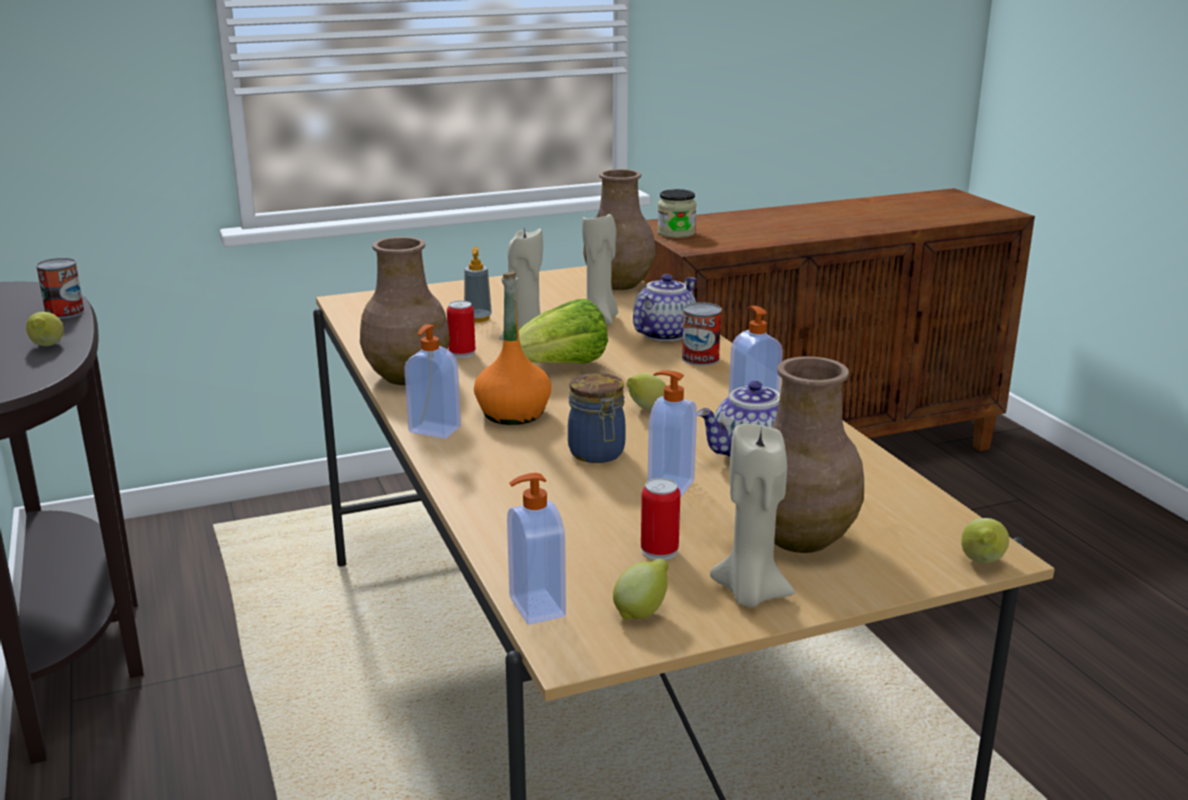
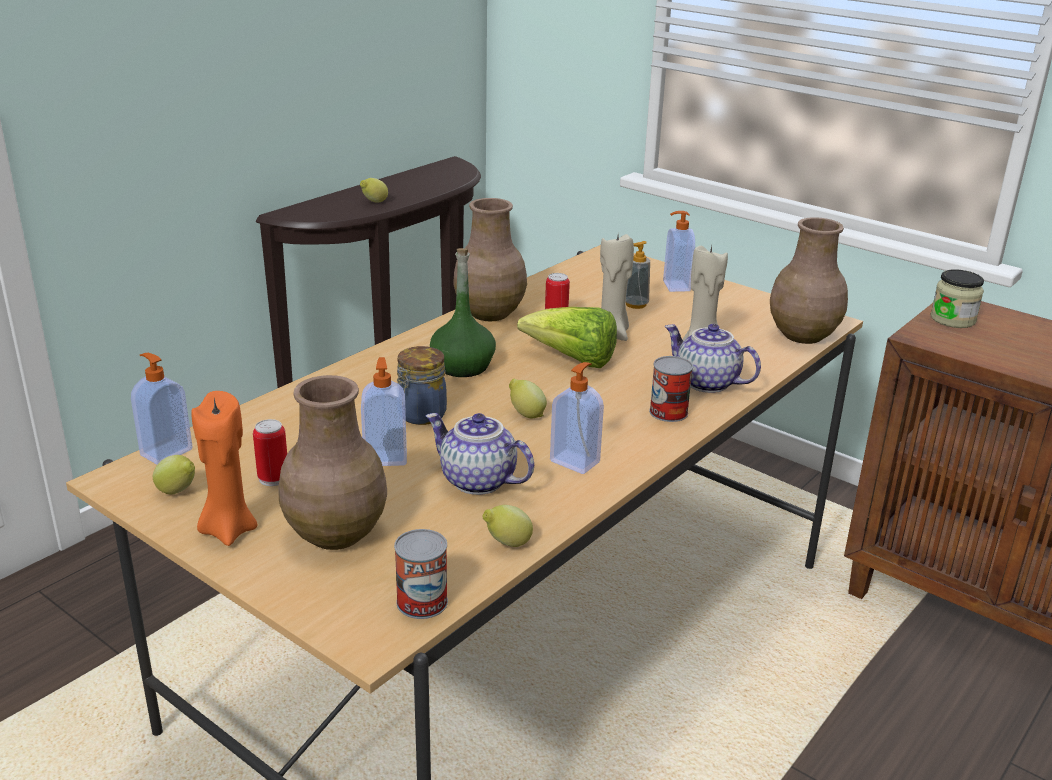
camera: 60 degrees right, 5 degrees up
can [36,258,85,319] -> can moved to [394,529,448,619]
soap dispenser [404,324,461,439] -> soap dispenser moved to [663,211,695,292]
orange bottle [474,272,551,425] -> green bottle [430,248,496,377]
teapot [633,274,697,341] -> teapot turned 150 degrees counterclockwise [665,324,761,393]
beige candle [710,424,795,607] -> orange candle [191,391,258,546]
lemon [961,518,1009,563] -> lemon moved to [482,505,533,547]

